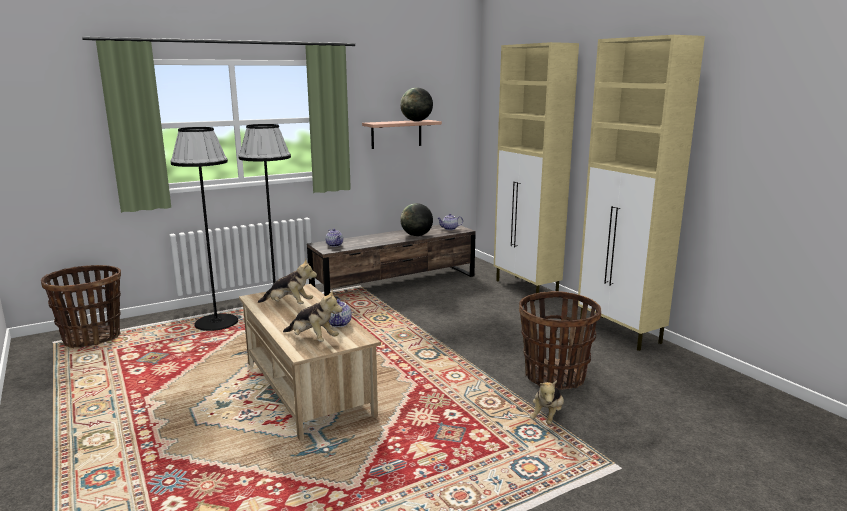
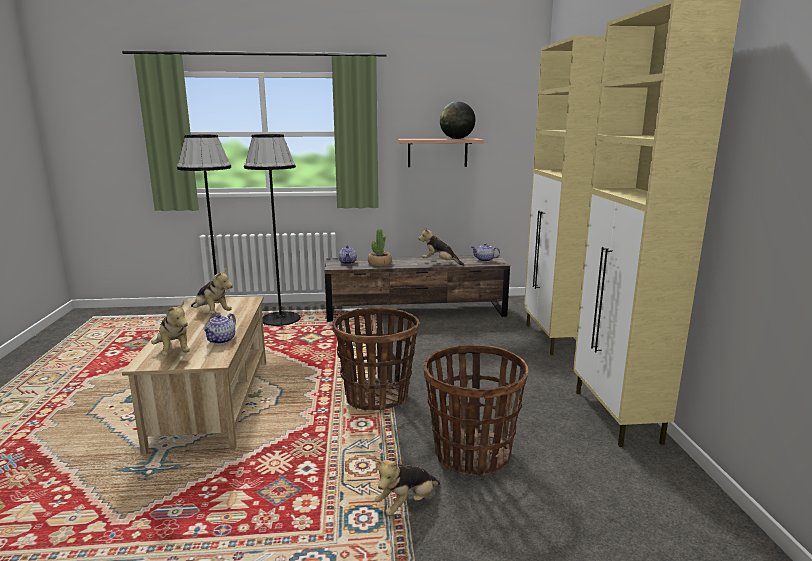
camera: 25 degrees right, 0 degrees up
basket [41,265,121,348] -> basket moved to [333,307,419,411]
globe [400,203,433,236] -> plush toy [419,227,464,266]
none -> potted plant [368,229,392,266]

